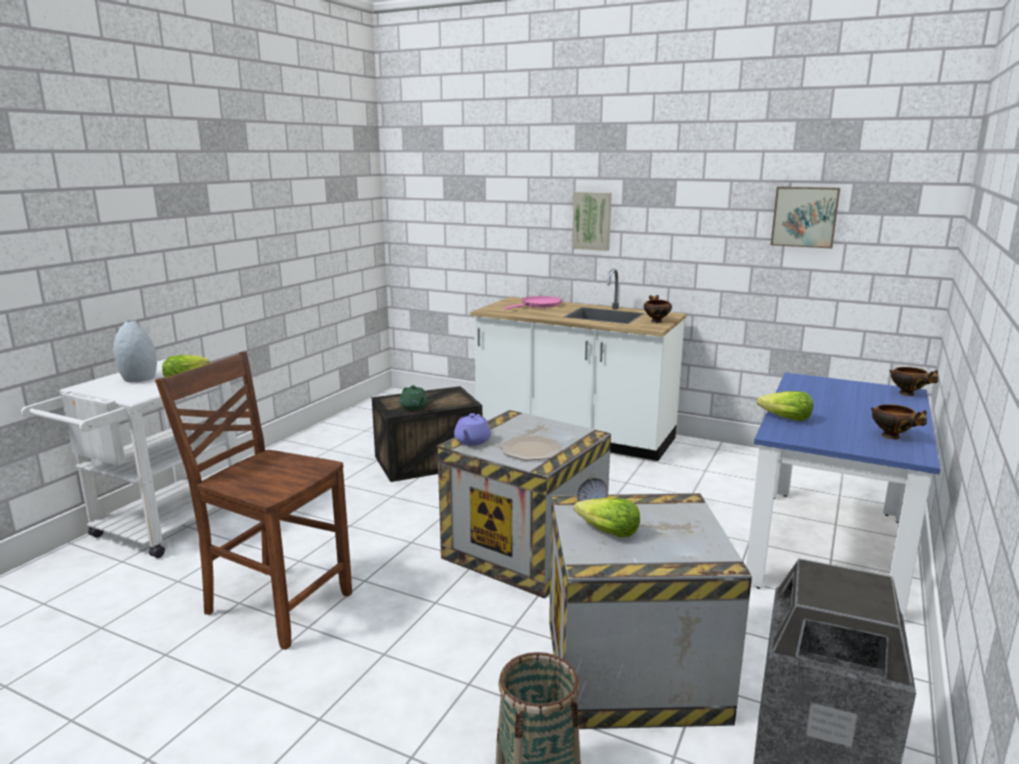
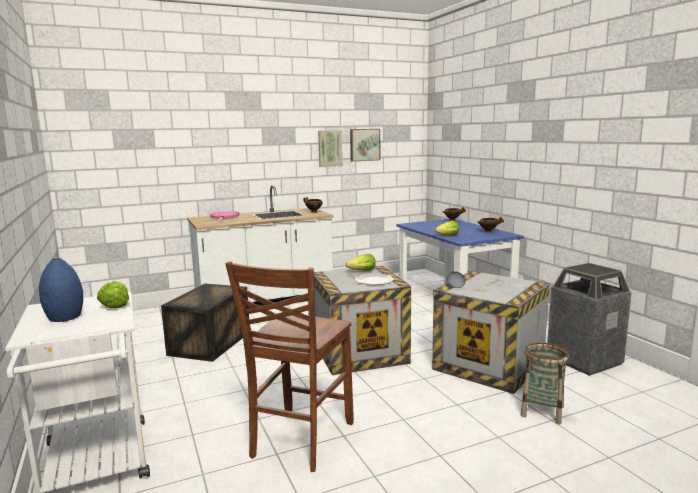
camera: 50 degrees left, 5 degrees down
grey vase [113,320,157,382] -> blue vase [39,258,83,322]
brown chair [155,351,352,650] -> brown chair turned 45 degrees counterclockwise [225,261,354,472]
green teapot [399,385,428,410] -> none
purple teapot [454,413,491,446] -> none
picture [572,192,612,251] -> picture moved to [318,130,343,167]
lettuce [574,498,640,537] -> lettuce moved to [346,254,376,271]

